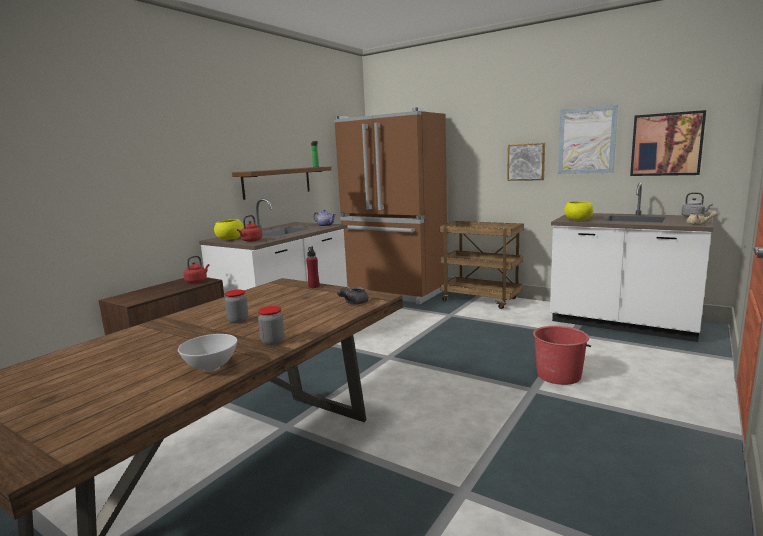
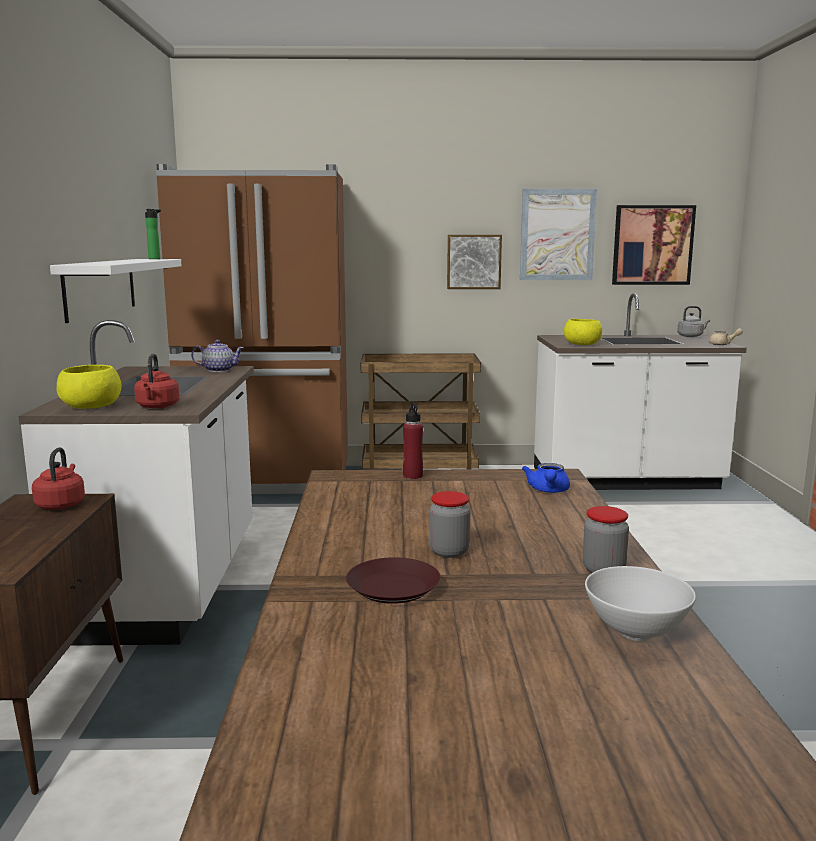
camera: 35 degrees left, 0 degrees up
brown shelf [232,167,331,200] -> white shelf [50,259,182,323]
grey teapot [337,287,369,304] -> blue teapot [522,463,570,493]
red bucket [533,326,591,385] -> none
none -> brown plate [346,557,441,604]

